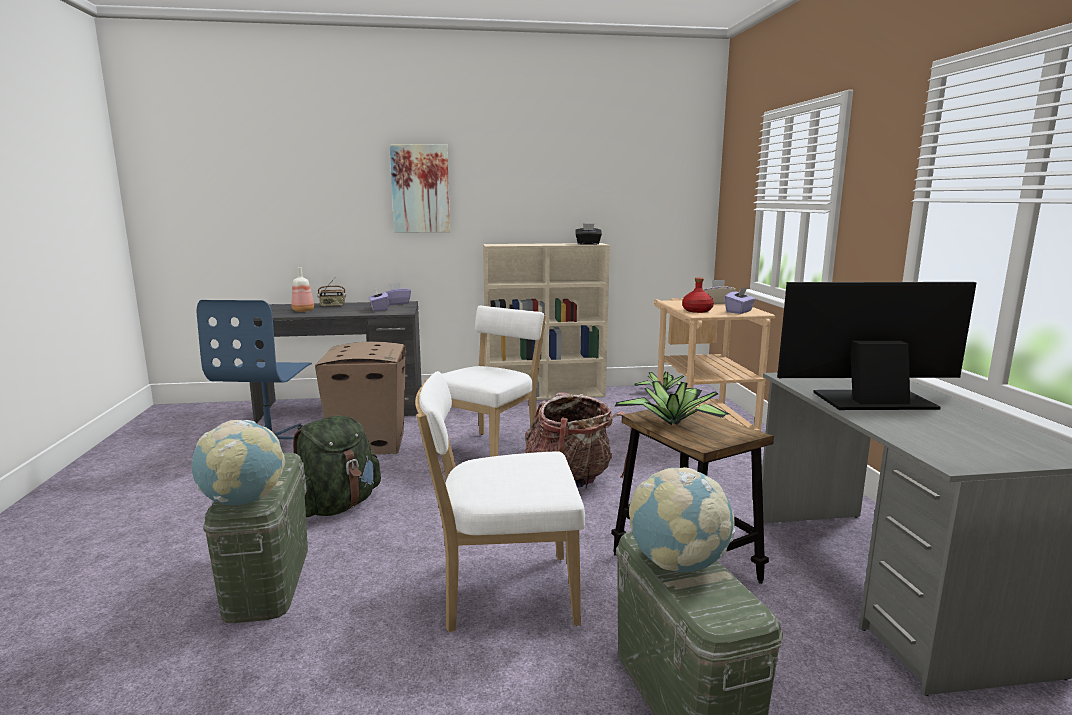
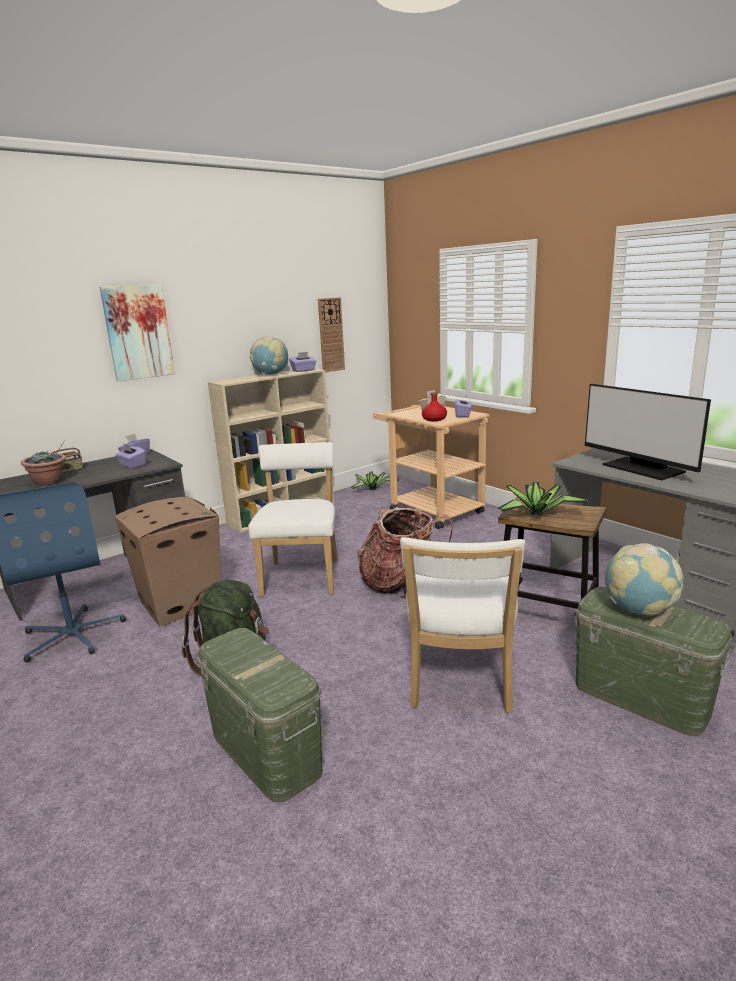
camera: 30 degrees left, 5 degrees up
globe [191,420,285,505] -> globe moved to [250,335,288,375]
bottle [292,267,314,312] -> potted plant [21,451,66,486]
white chair [415,371,585,632] -> white chair turned 45 degrees counterclockwise [400,537,525,713]
black tissue box [575,223,602,245] -> purple tissue box [289,352,316,372]
monitor [777,282,977,410] -> monitor turned 90 degrees counterclockwise [585,384,711,480]
none -> wall clock [318,297,345,372]

